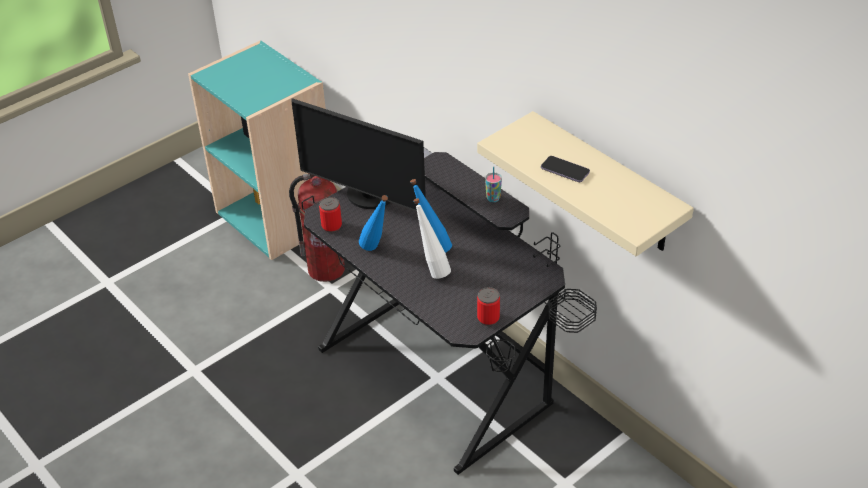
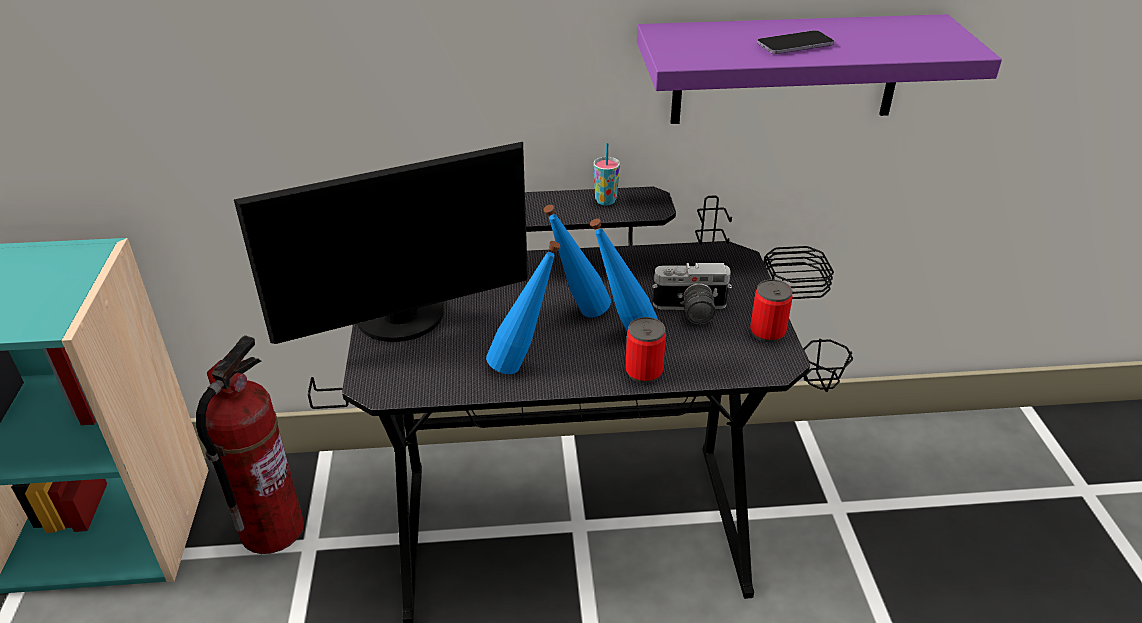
camera: 55 degrees left, 5 degrees down
can [319,197,342,233] -> can moved to [625,317,666,383]
white bottle [413,198,451,279] -> blue bottle [590,219,658,331]
beige shelf [477,111,694,256] -> purple shelf [637,14,1002,124]
none -> camera [652,263,732,324]

